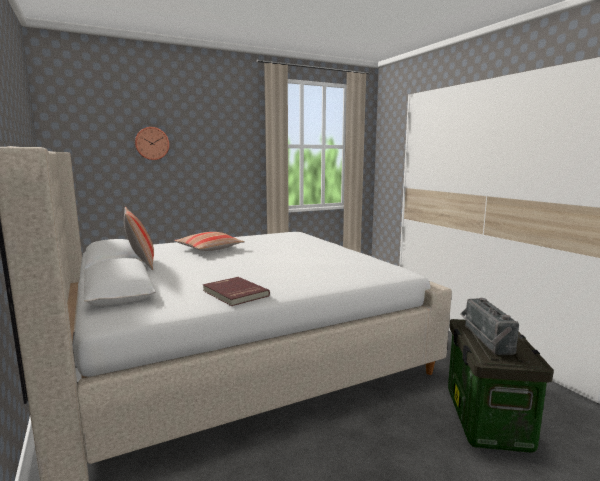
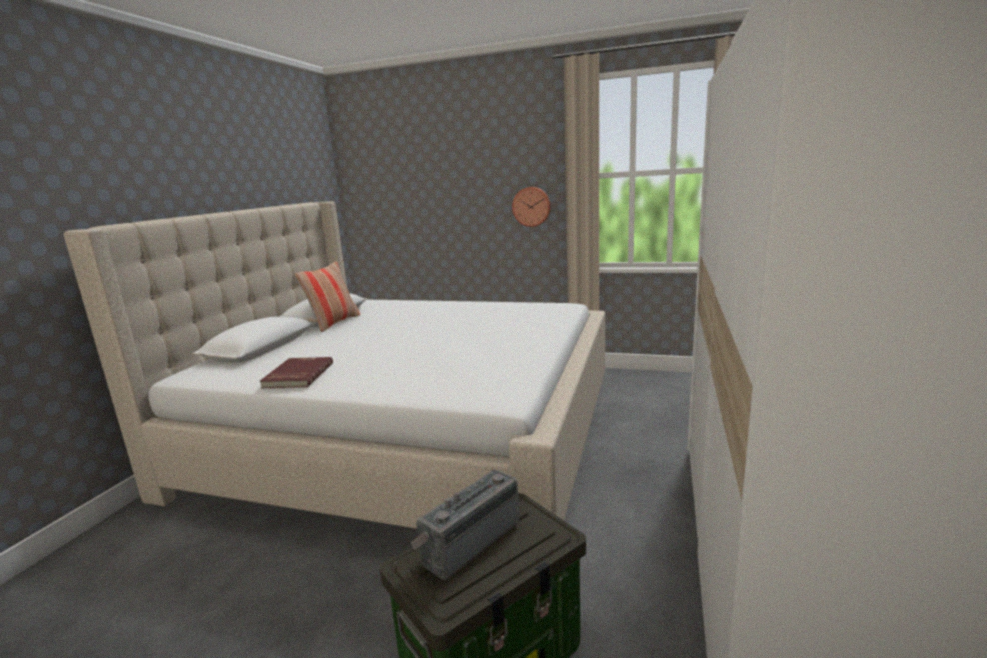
camera: 45 degrees right, 5 degrees up
wall clock [135,127,169,160] -> wall clock moved to [512,187,551,227]
pillow [174,232,245,251] -> none

